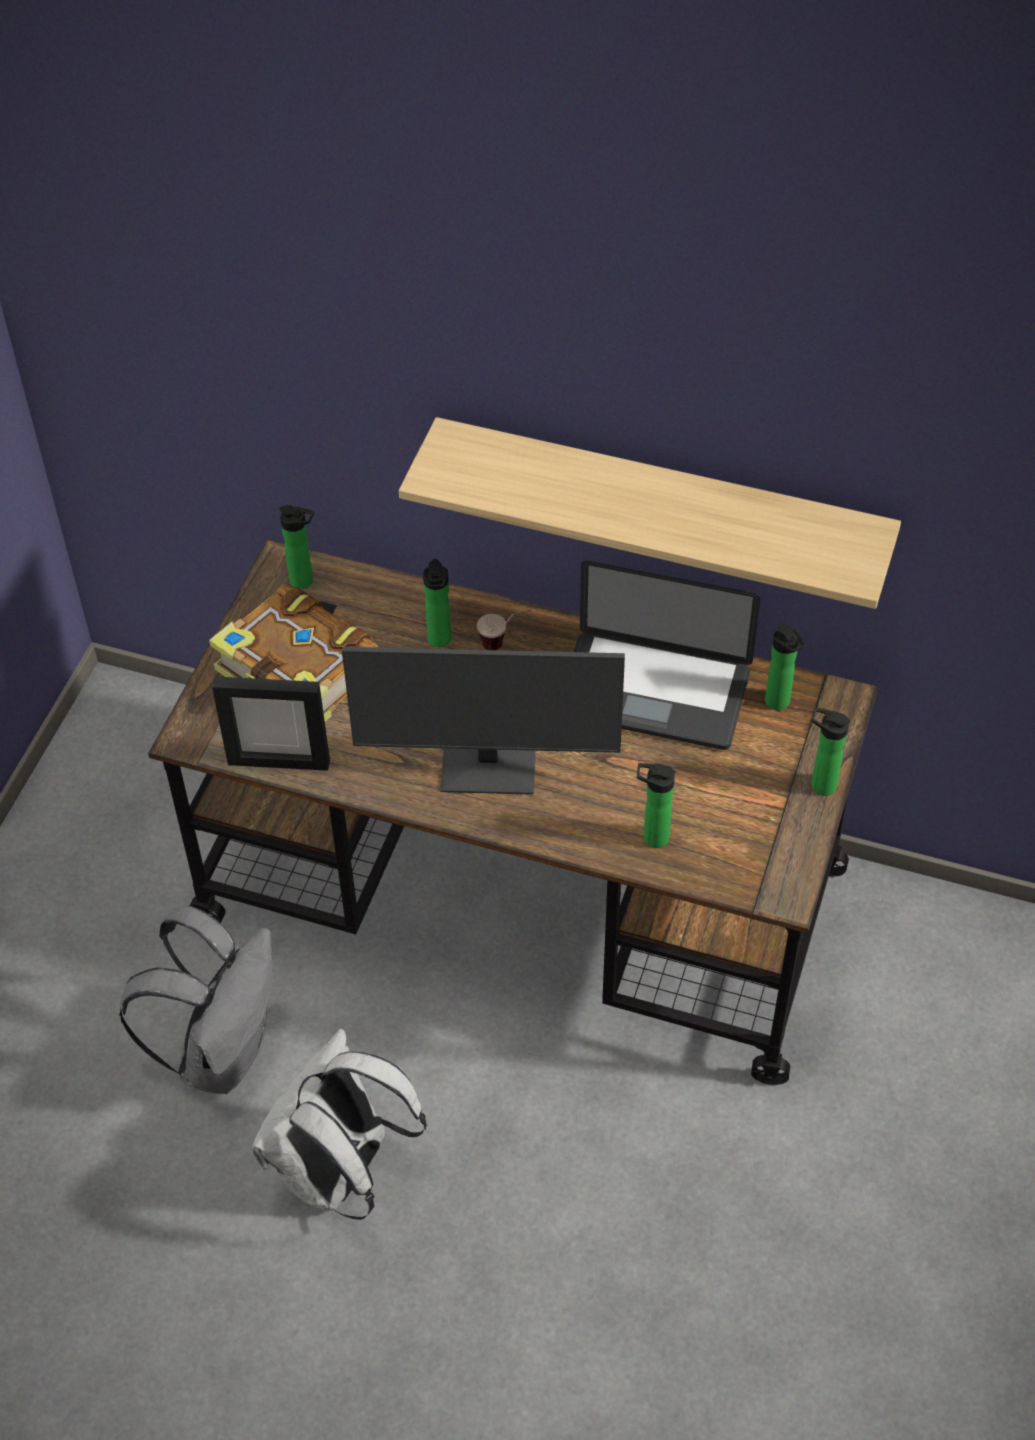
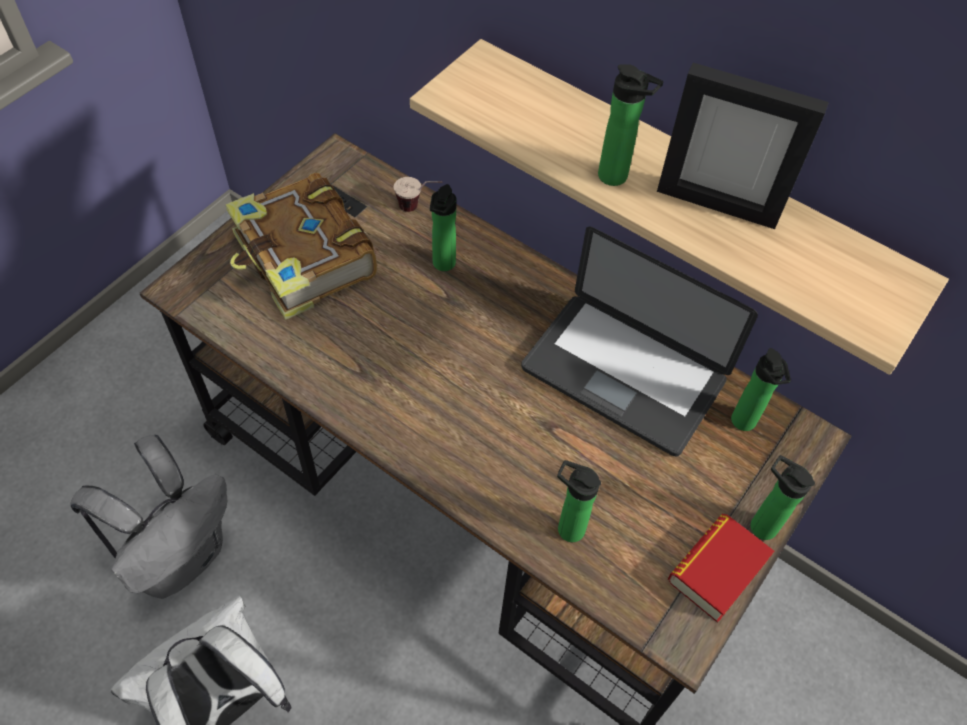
camera: 15 degrees right, 5 degrees up
picture frame [212,676,330,771] -> picture frame moved to [657,63,829,229]
bottle [279,505,314,590] -> bottle moved to [598,64,663,186]
monitor [342,647,625,795] -> none
cup [477,610,531,650] -> cup moved to [394,177,443,212]
none -> book [668,513,774,623]

